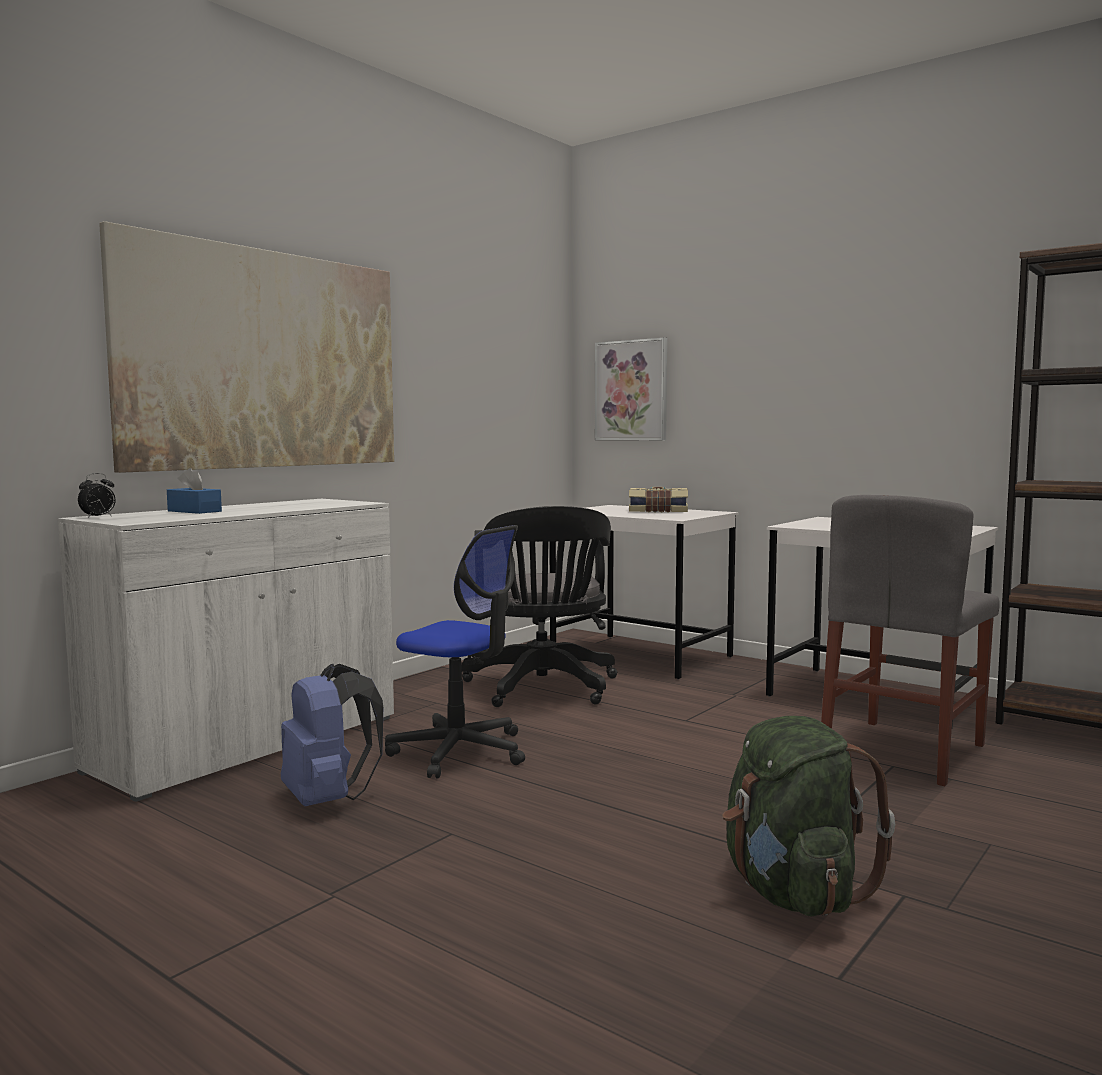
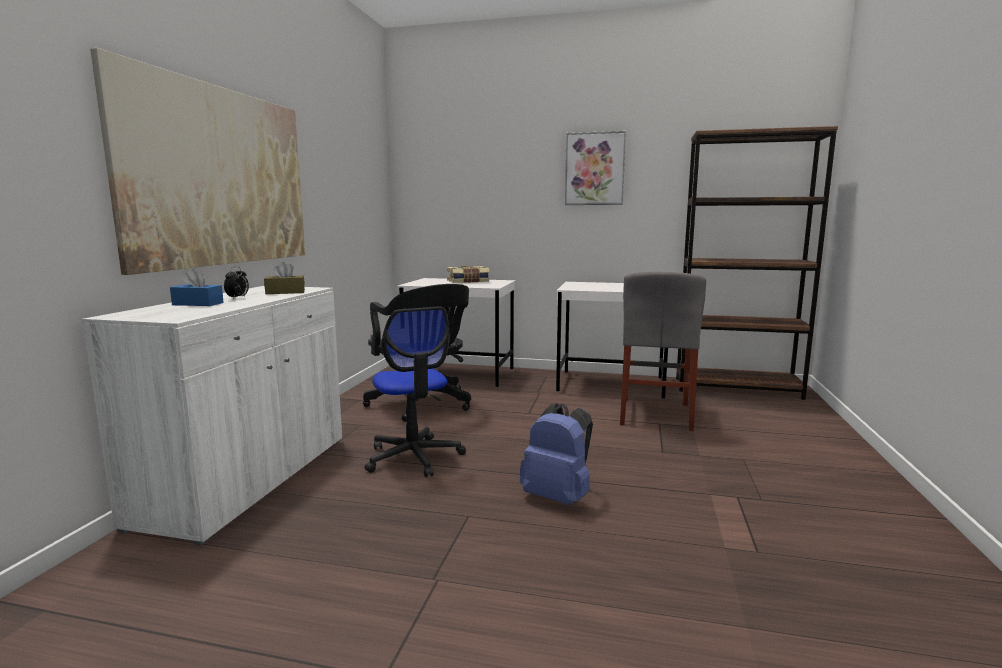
camera: 25 degrees left, 5 degrees up
alarm clock [78,473,116,518] -> alarm clock moved to [224,267,249,299]
blue backpack [281,664,383,806] -> blue backpack moved to [520,403,593,505]
office chair [385,525,525,779] -> office chair turned 60 degrees clockwise [365,306,466,477]
picture [595,337,667,440] -> picture moved to [565,131,626,205]
green backpack [722,716,895,916] -> none
none -> brown tissue box [264,262,305,294]

